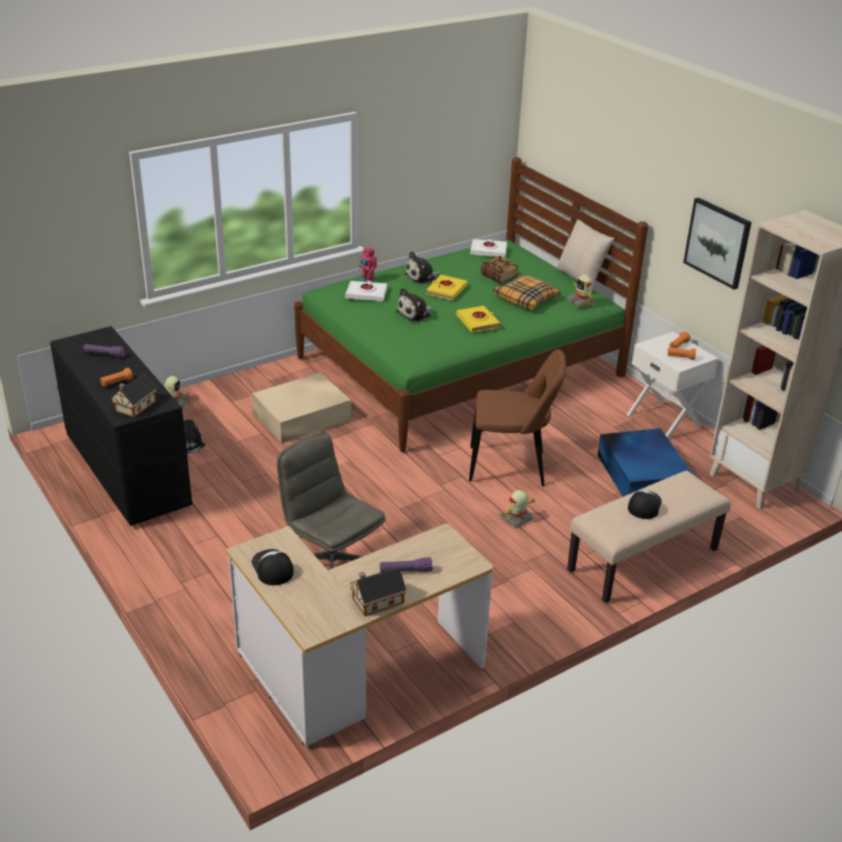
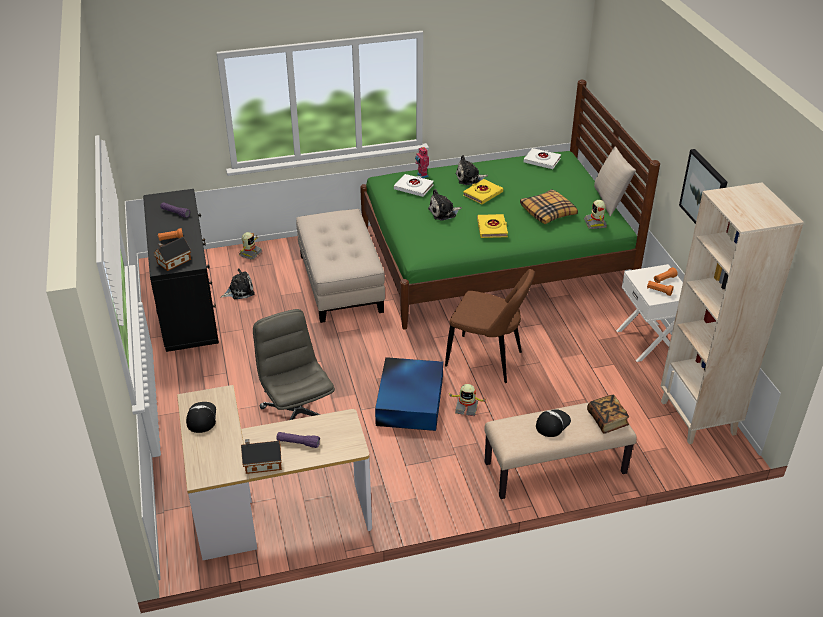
camera: 20 degrees right, 5 degrees up
beige storage box [252,373,351,443] -> beige ottoman [296,209,385,323]
book [481,256,519,284] -> book moved to [587,394,629,433]
toy robot [500,490,537,528] -> toy robot turned 150 degrees counterclockwise [448,384,486,416]
blue storage box [598,428,693,497] -> blue storage box moved to [375,357,443,431]

